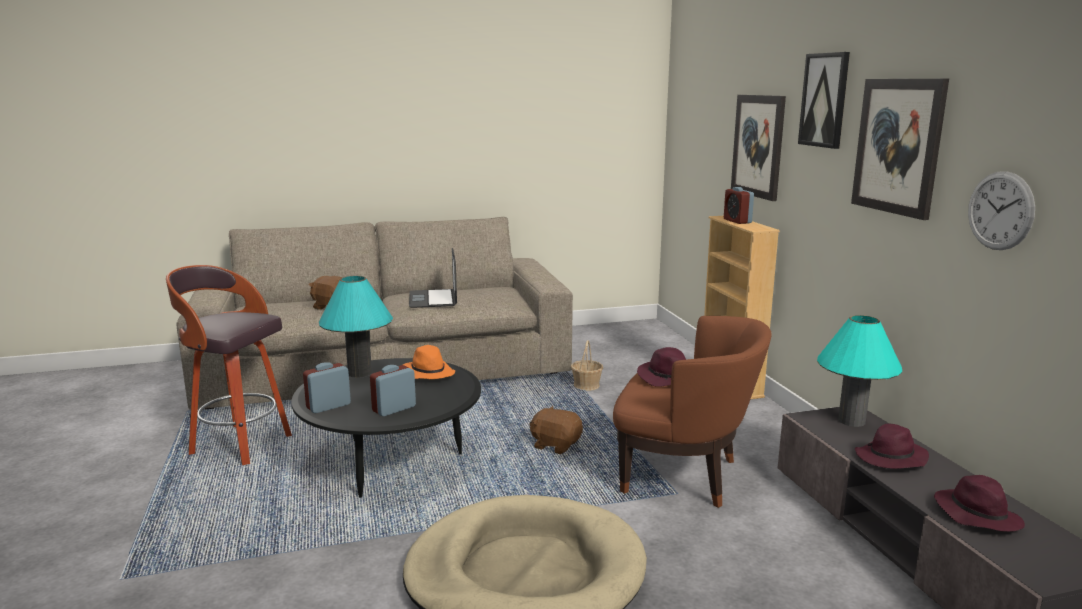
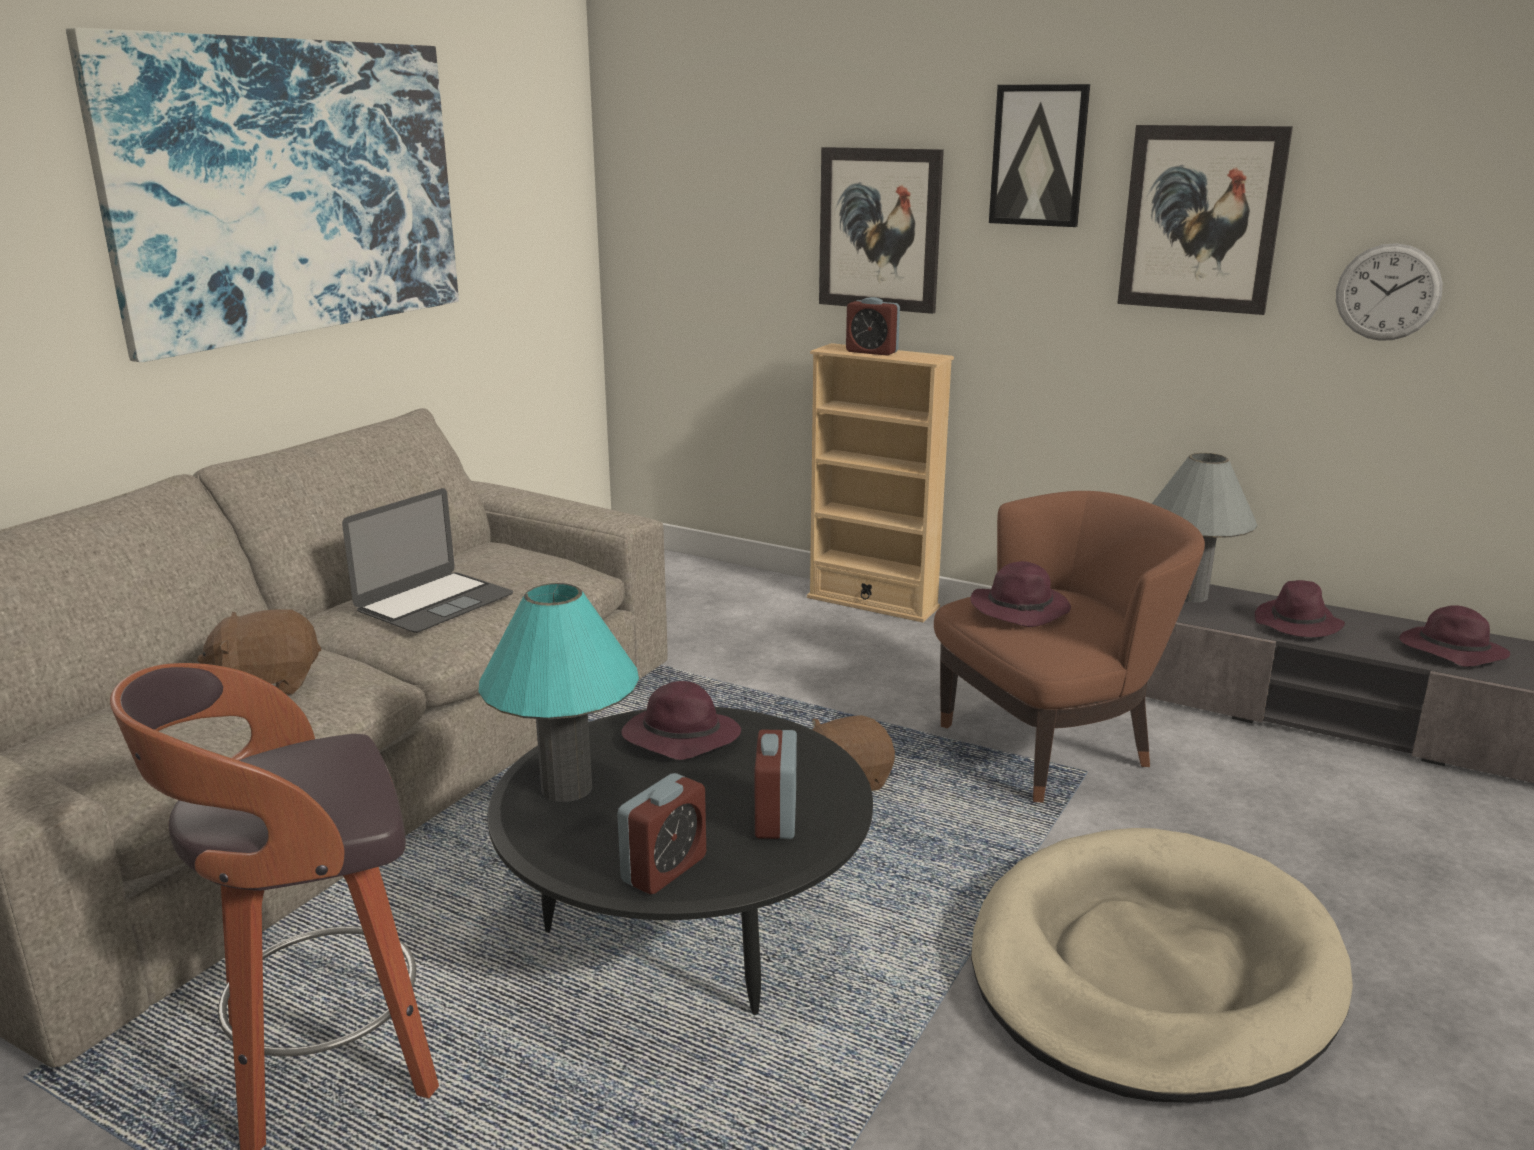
camera: 45 degrees left, 5 degrees up
alarm clock [303,362,351,413] -> alarm clock turned 150 degrees counterclockwise [617,773,706,894]
orange hat [403,345,455,379] -> purple hat [621,681,741,760]
laptop [409,248,457,308] -> laptop turned 90 degrees counterclockwise [342,488,513,633]
basket [571,340,603,391] -> none
turquoise table lamp [817,315,902,427] -> grey table lamp [1152,453,1257,603]
none -> picture [66,28,459,362]

